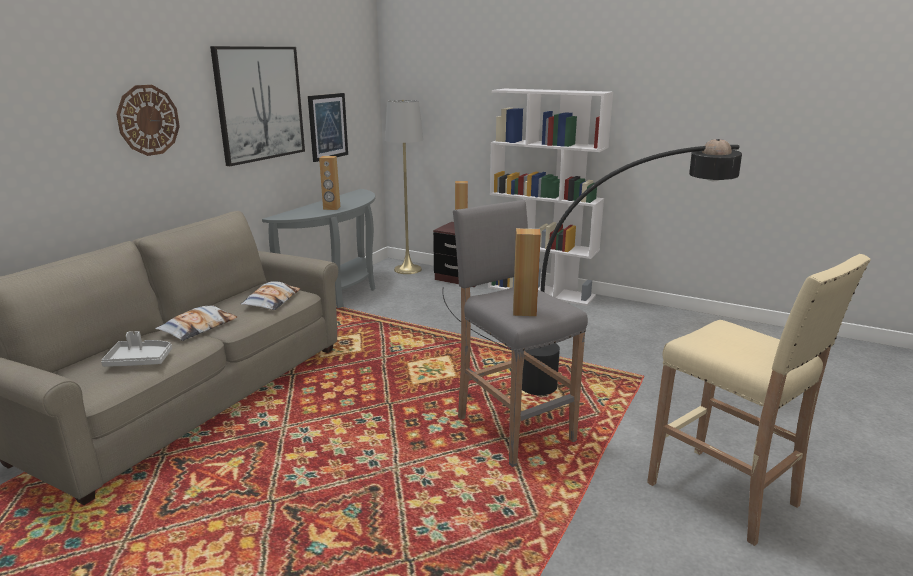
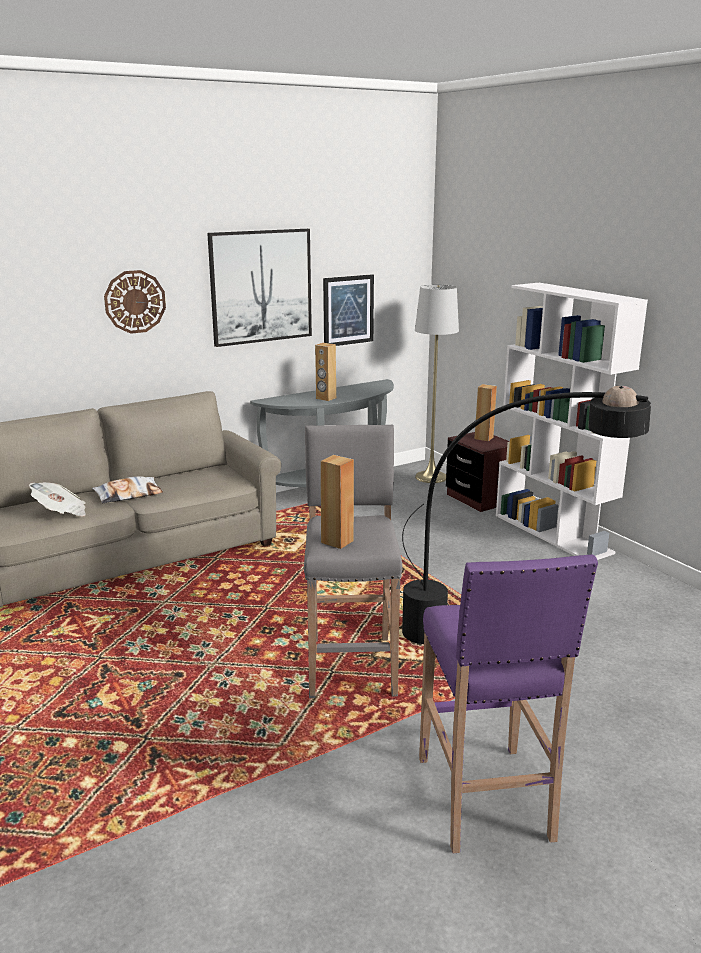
camera: 30 degrees right, 0 degrees up
grey tray [101,331,172,367] -> newspaper [29,482,86,516]
pillow [241,281,301,310] -> none
beige stool [647,254,871,546] -> purple stool [419,554,598,853]

